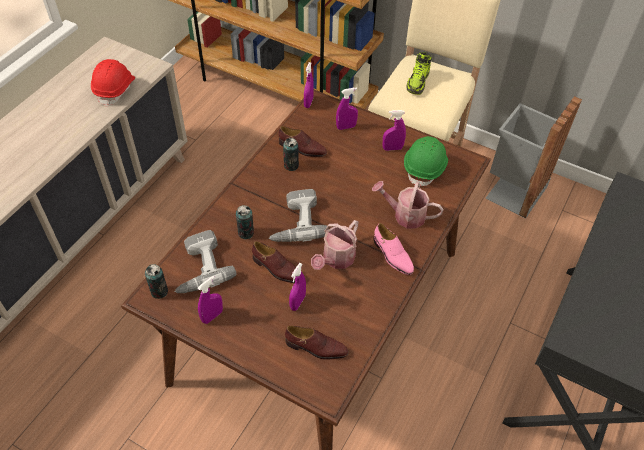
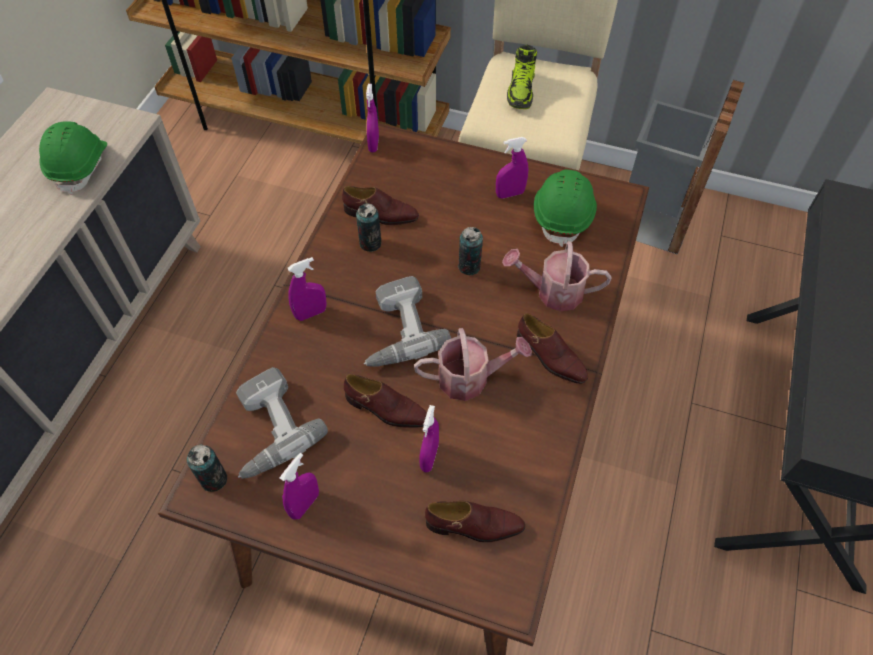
camera: 10 degrees left, 5 degrees up
red hard hat [91,59,135,107] -> green hard hat [39,121,107,195]
can [236,205,254,239] -> can moved to [458,227,483,275]
watering can [311,220,359,270] -> watering can turned 120 degrees counterclockwise [414,328,532,401]
purple spray bottle [336,87,358,130] -> purple spray bottle moved to [287,257,327,321]
pink shoe [374,223,414,275] -> brown shoe [517,313,588,384]

